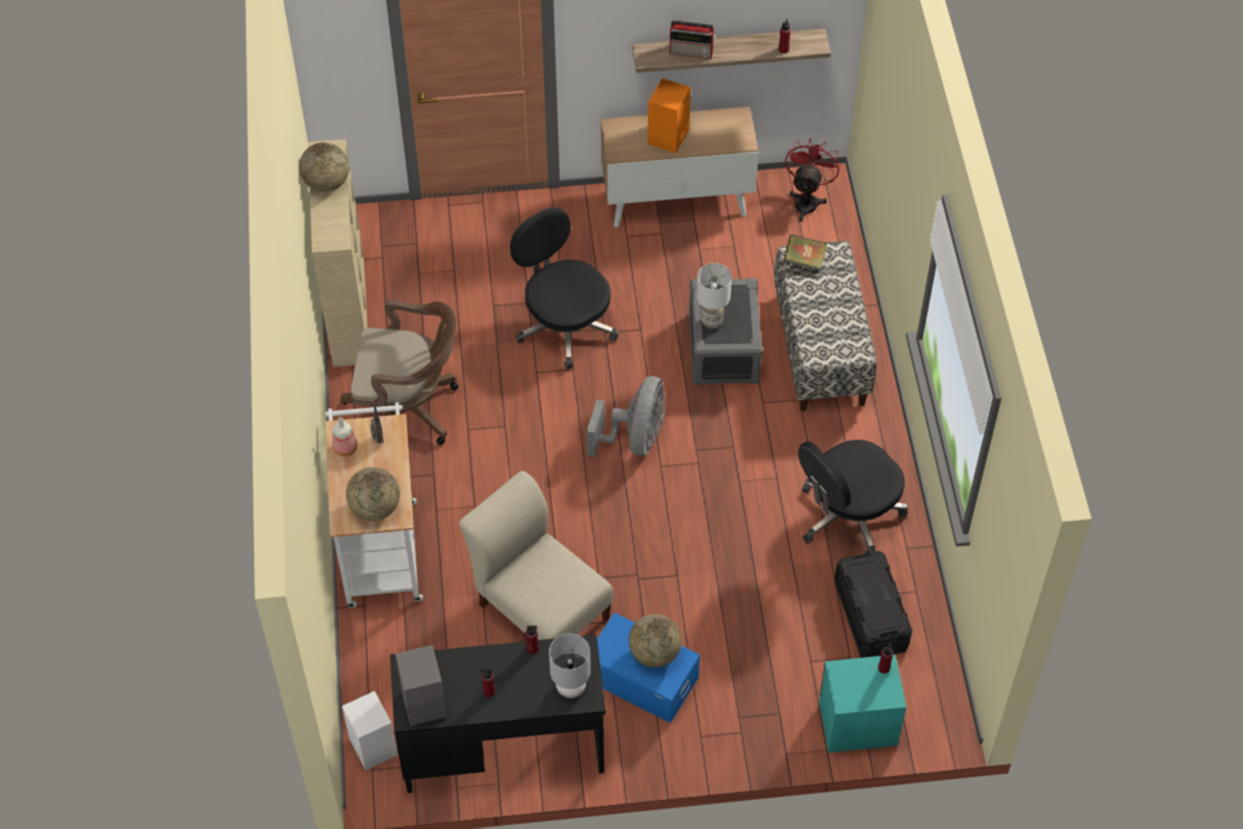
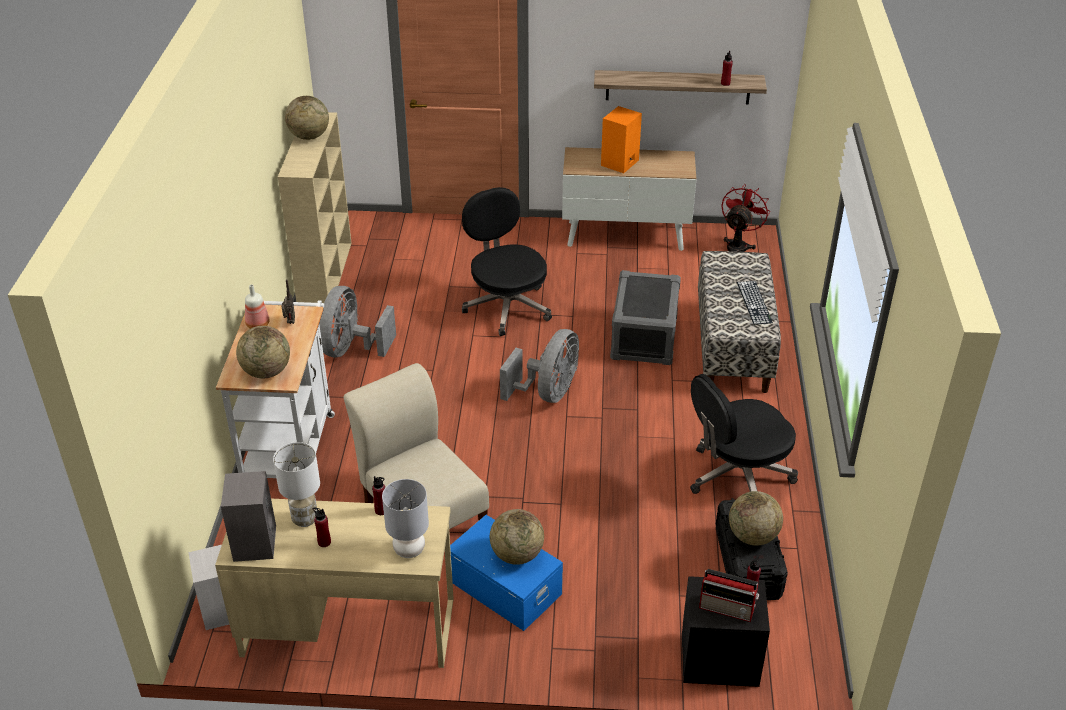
camera: 10 degrees right, 15 degrees down
brown office chair [340,300,458,445] -> grey fan [319,286,396,358]
black desk [390,634,606,793] -> beige desk [215,499,454,668]
radio [669,20,716,59] -> radio moved to [699,569,759,622]
white table lamp [696,263,732,329] -> white table lamp moved to [273,442,320,527]
book [783,234,827,270] -> none
turquoise nightstand [819,654,906,753] -> black nightstand [682,576,770,687]
none -> globe [729,491,783,545]
none -> keyboard [737,281,773,325]

